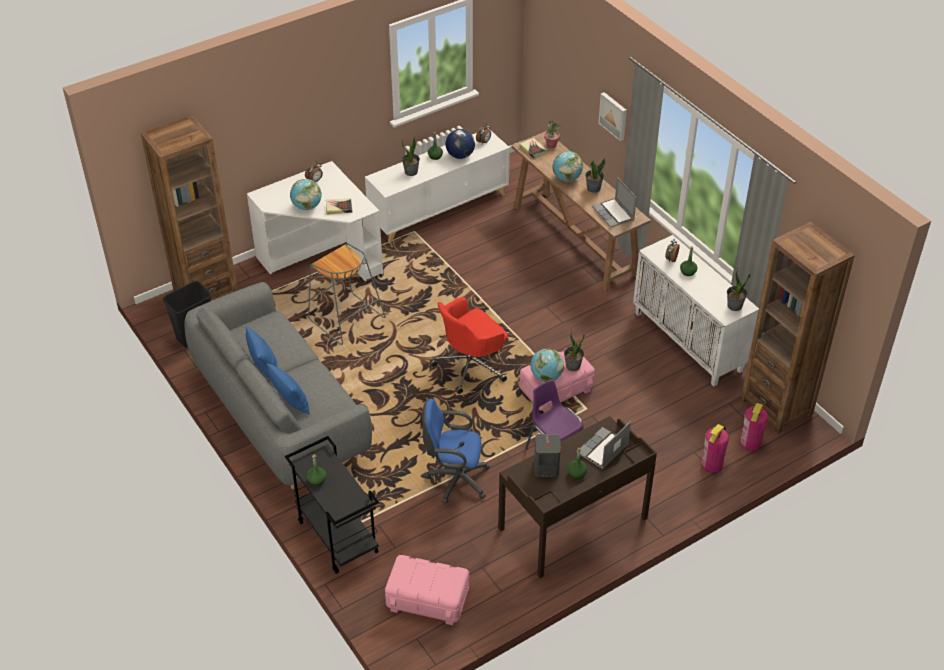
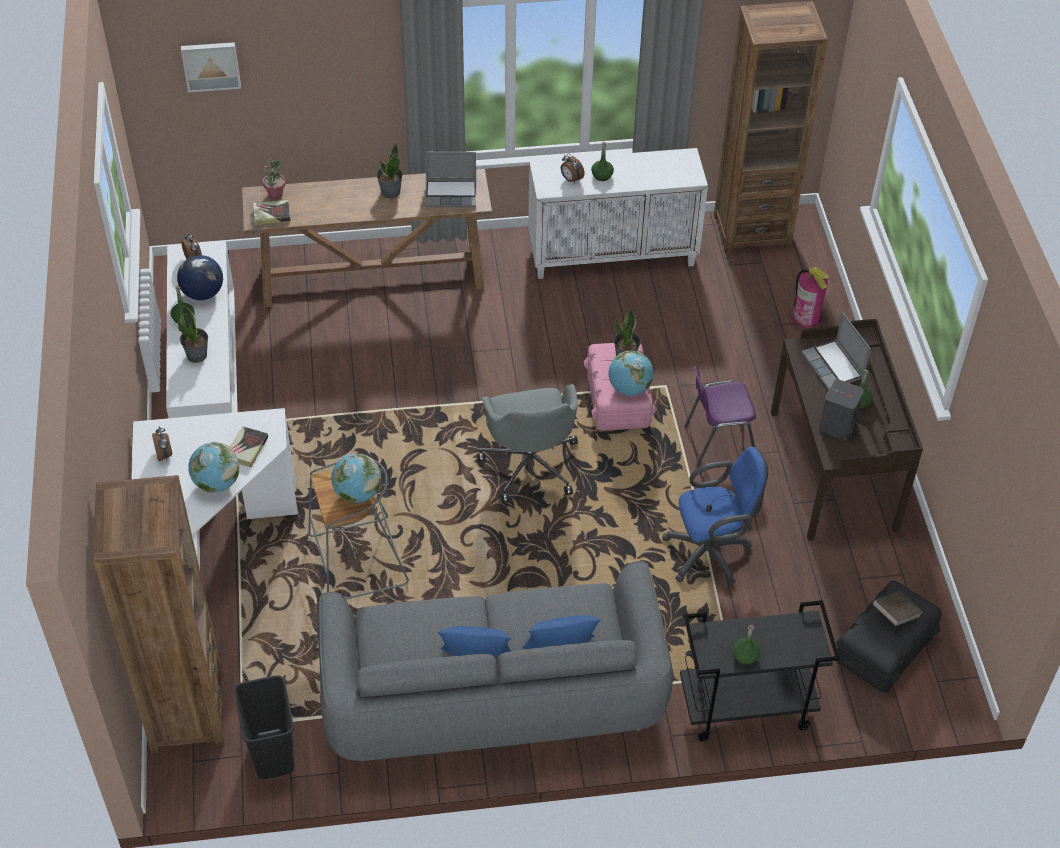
camera: 65 degrees left, 5 degrees up
pink storage box [385,555,469,625] -> black storage box [836,581,942,693]
blue office chair [422,399,490,503] -> blue office chair turned 135 degrees counterclockwise [662,447,768,585]
red office chair [430,297,508,394] -> grey office chair [477,384,578,503]
globe [553,151,583,182] -> globe moved to [331,453,381,503]
picture [598,92,627,141] -> picture moved to [181,42,241,92]
potted plant [727,267,751,311] -> none
fire extinguisher [740,403,769,451] -> none
none -> brown book [872,591,923,626]

